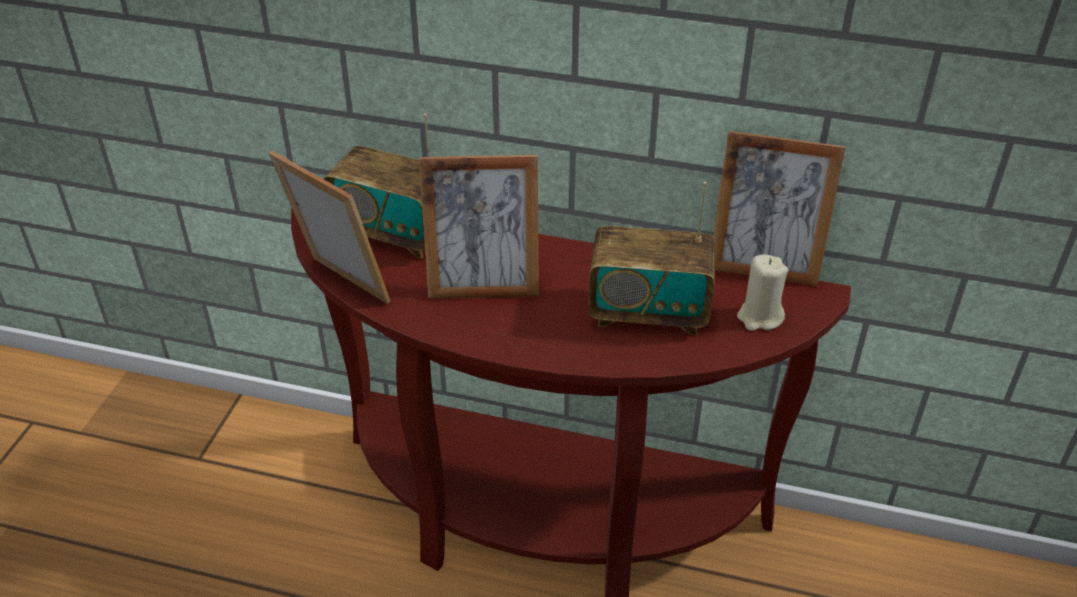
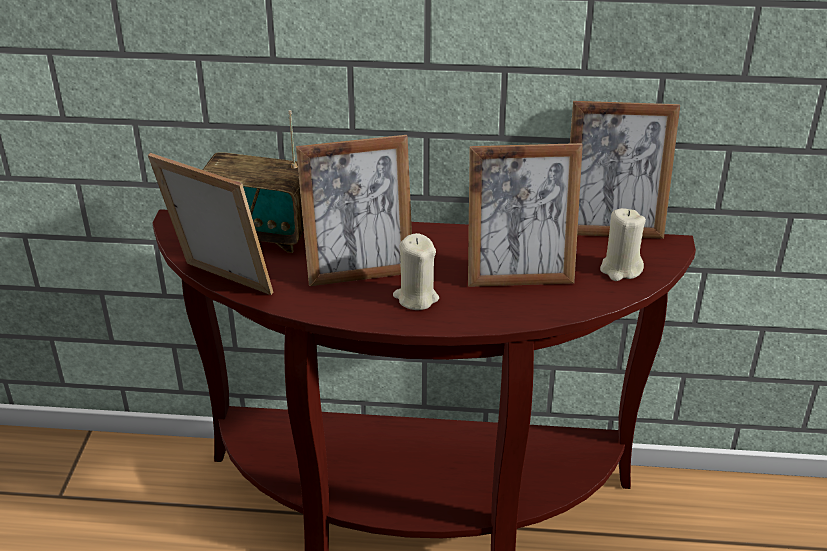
camera: 10 degrees left, 5 degrees down
radio [588,182,715,335] -> picture frame [468,143,583,287]
none -> beige candle [393,233,439,310]

